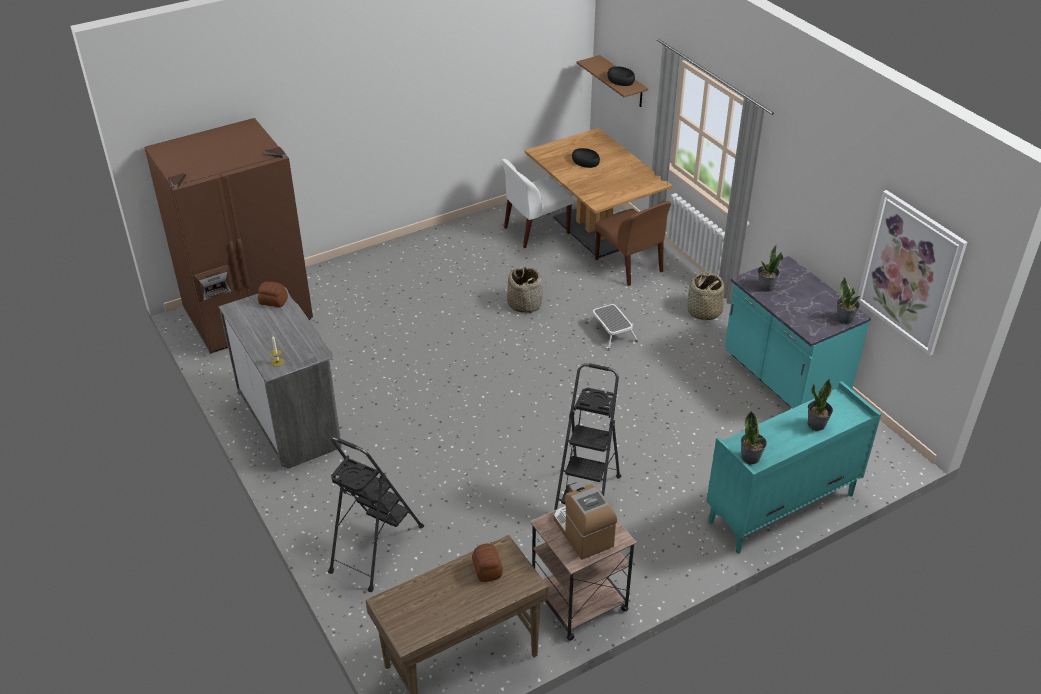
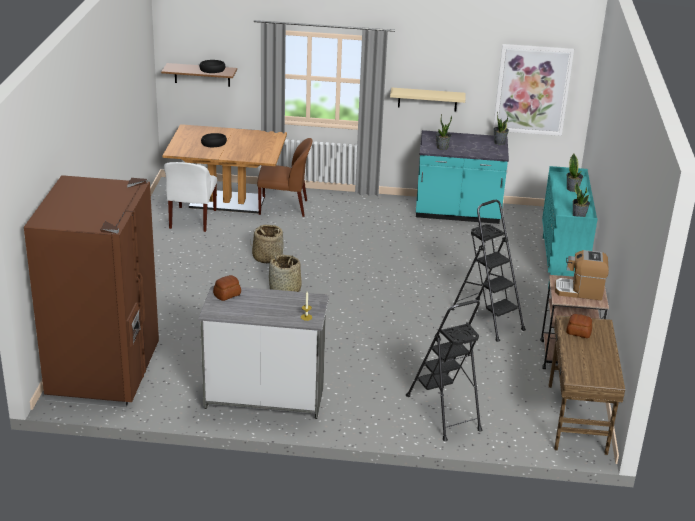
camera: 55 degrees left, 10 degrees down
grey step ladder [586,304,638,351] -> none
basket [687,271,724,321] -> basket moved to [269,255,302,292]
none -> beige shelf [390,88,466,111]

